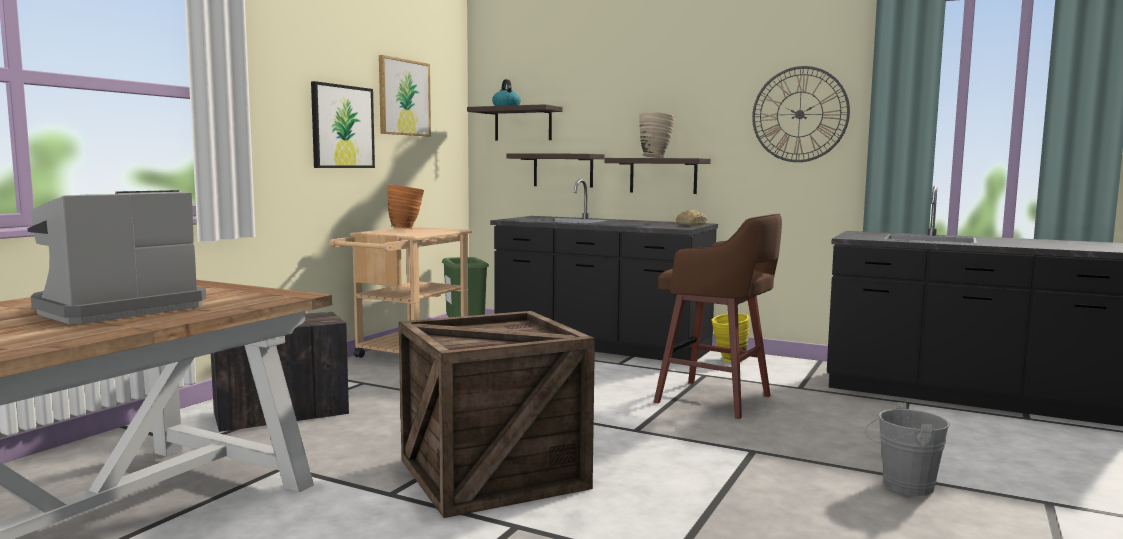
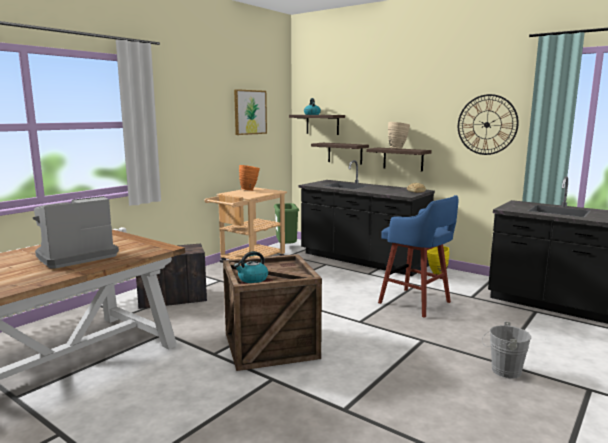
camera: 10 degrees right, 5 degrees up
picture [311,81,375,168] -> none
brown stool [654,214,782,419] -> blue stool [378,195,459,318]
none -> kettle [234,251,268,283]

